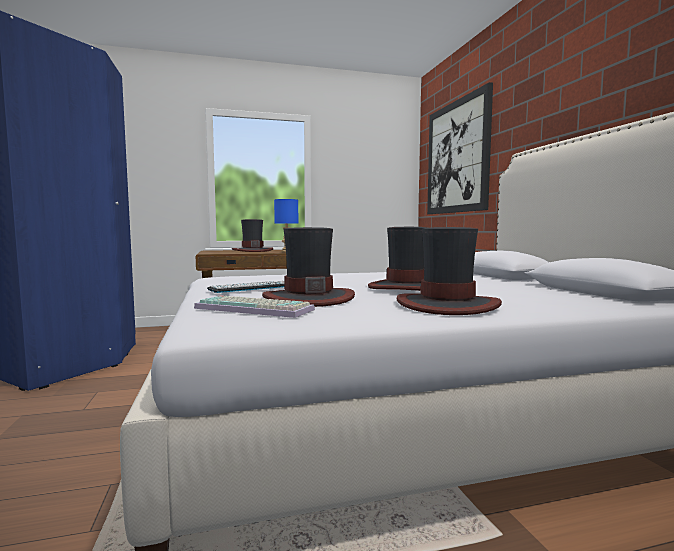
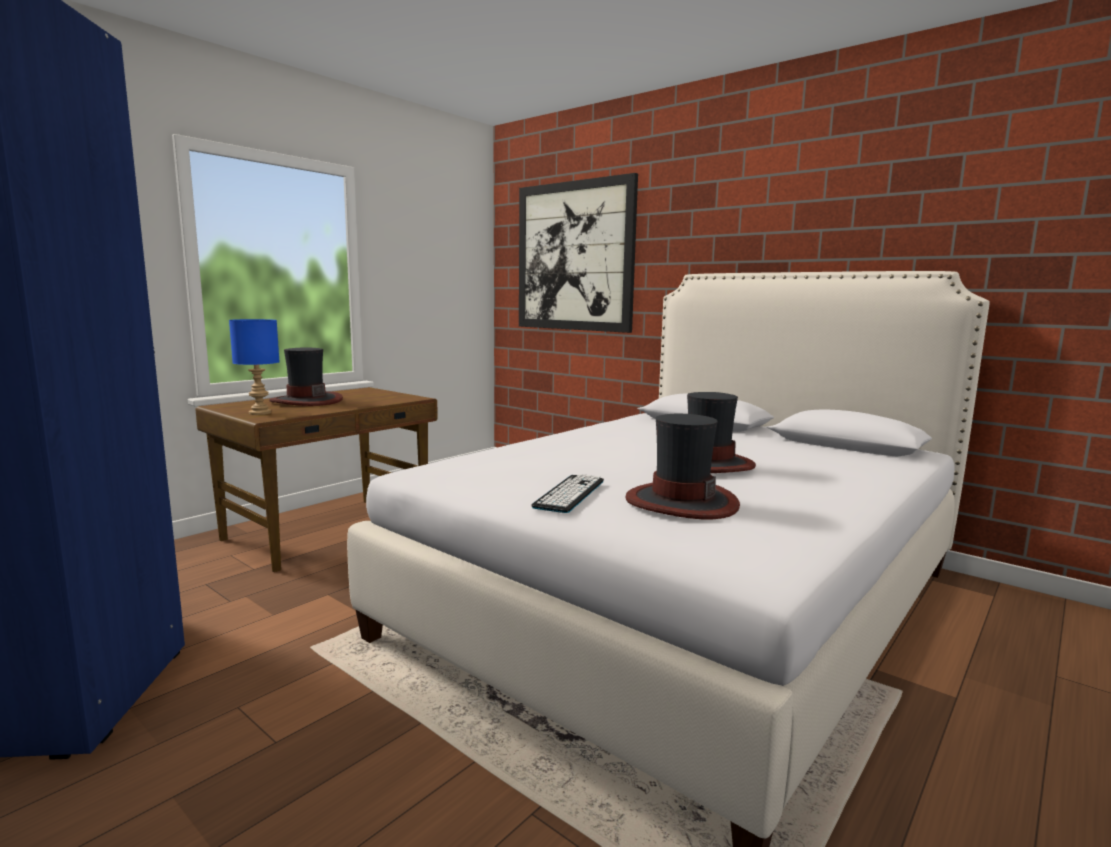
camera: 35 degrees left, 5 degrees up
keyboard [194,295,315,318] -> none
blue table lamp [274,199,298,253] -> blue table lamp moved to [229,319,279,415]
hat [396,227,502,315] -> none

